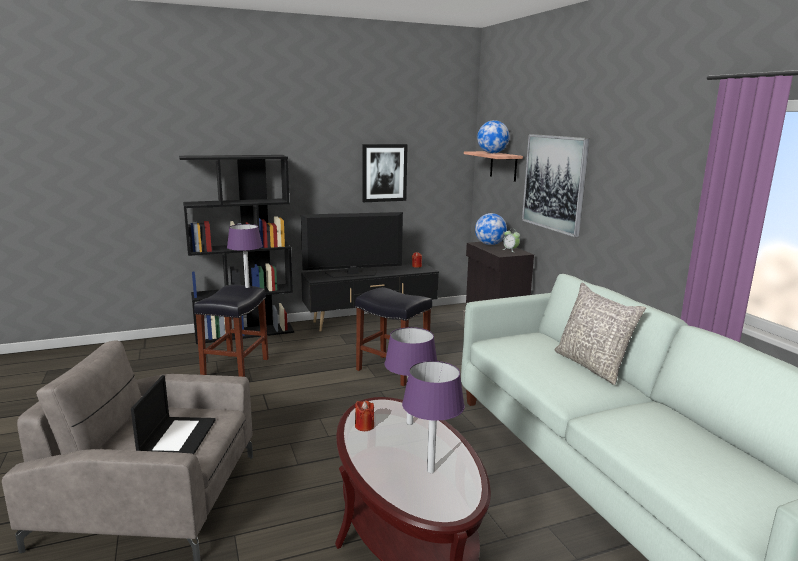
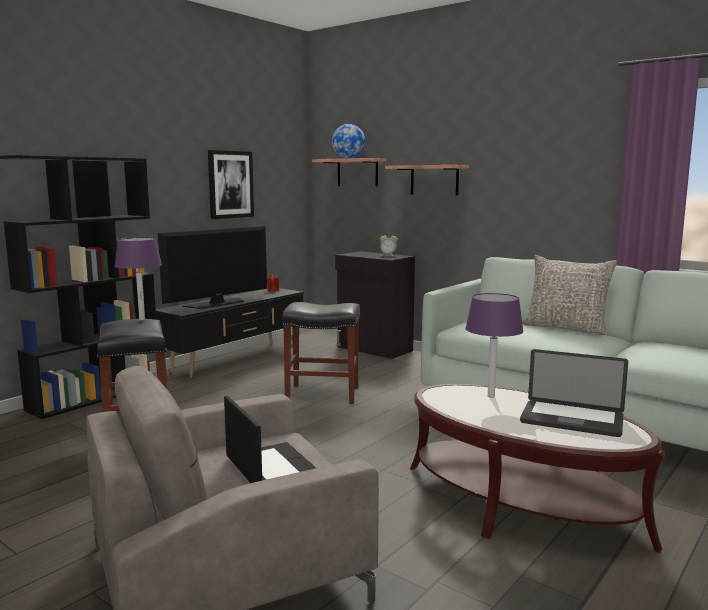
camera: 30 degrees left, 5 degrees down
red candle [355,401,374,431] -> none
purple table lamp [402,361,465,473] -> laptop [520,349,628,437]
globe [475,213,507,245] -> none
picture [522,134,590,237] -> shelf [385,165,469,195]

